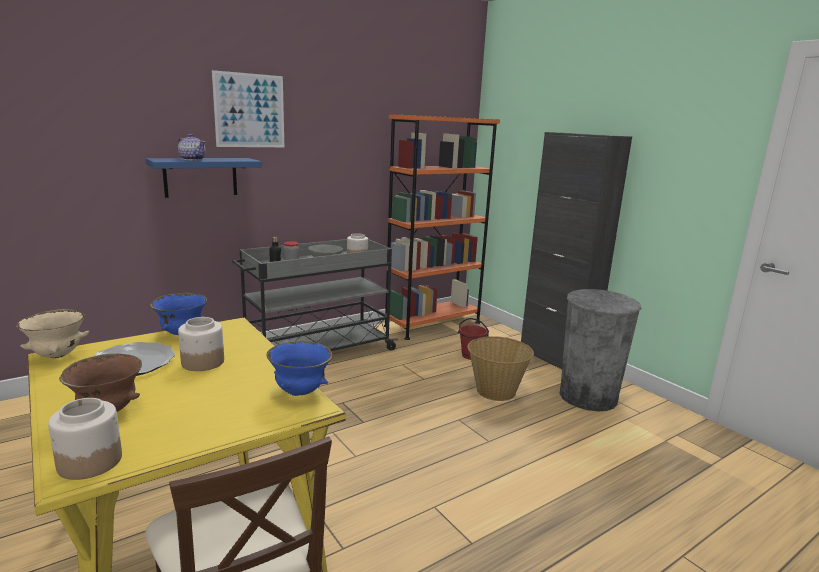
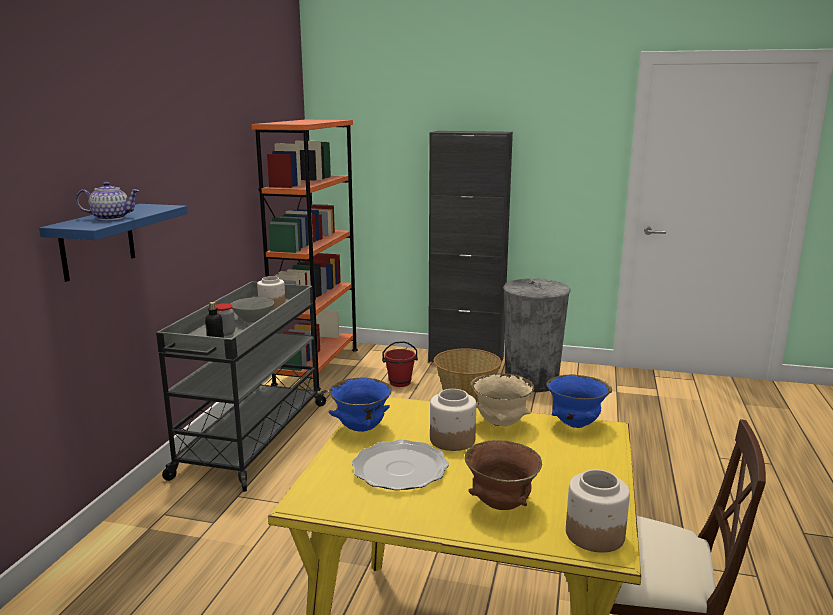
camera: 40 degrees left, 0 degrees up
beige bowl [16,309,89,358] -> beige bowl moved to [470,373,534,427]
picture [212,70,284,147] -> none

